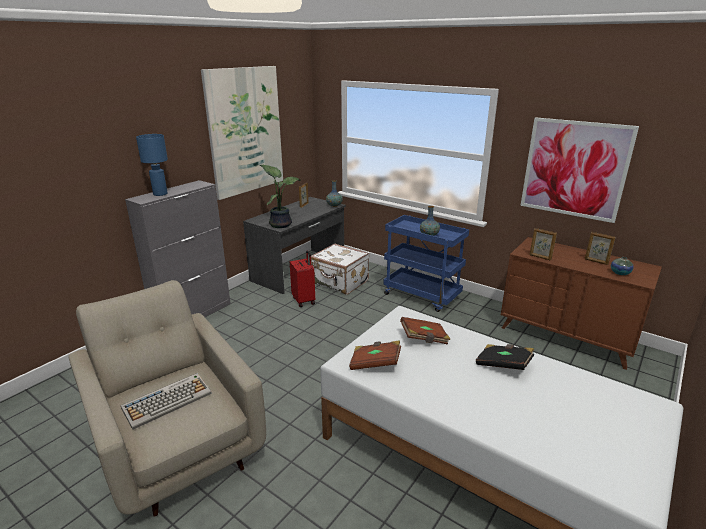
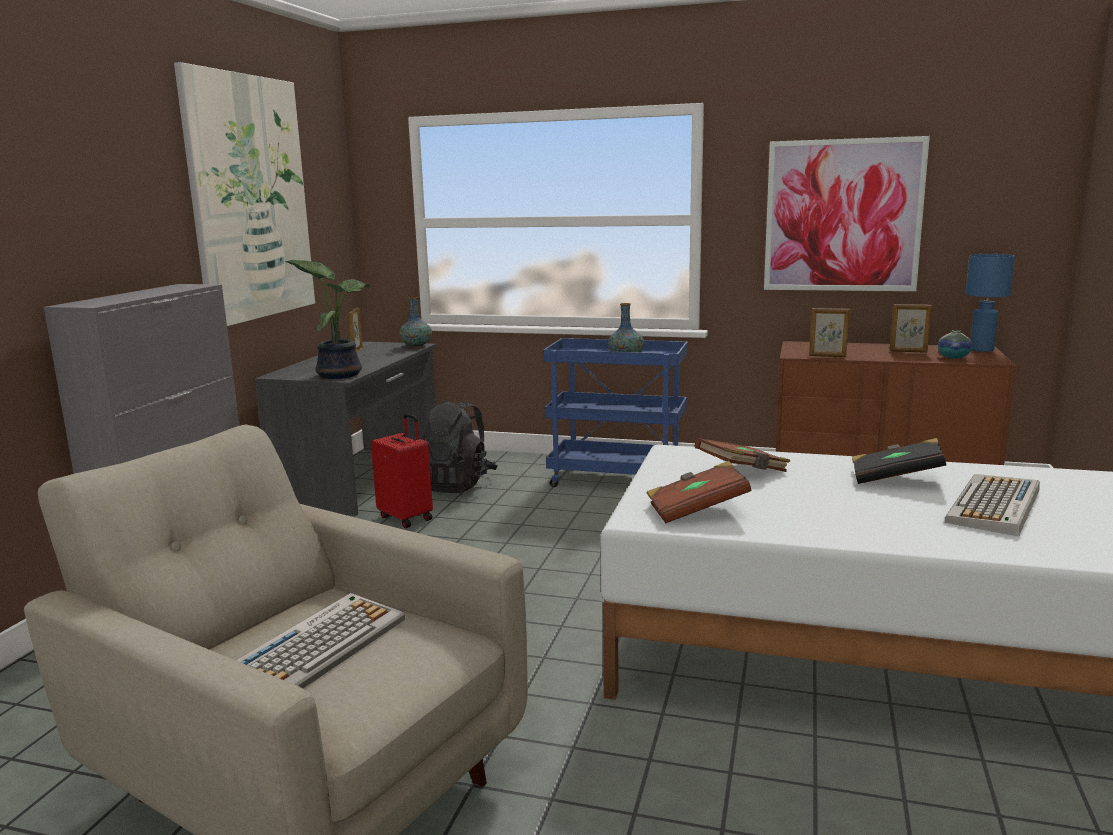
camera: 20 degrees left, 10 degrees down
blue table lamp [136,134,168,196] -> blue table lamp moved to [965,254,1015,352]
white suitcase [311,244,369,295] -> black backpack [419,400,498,493]
none -> keyboard [945,474,1040,536]

